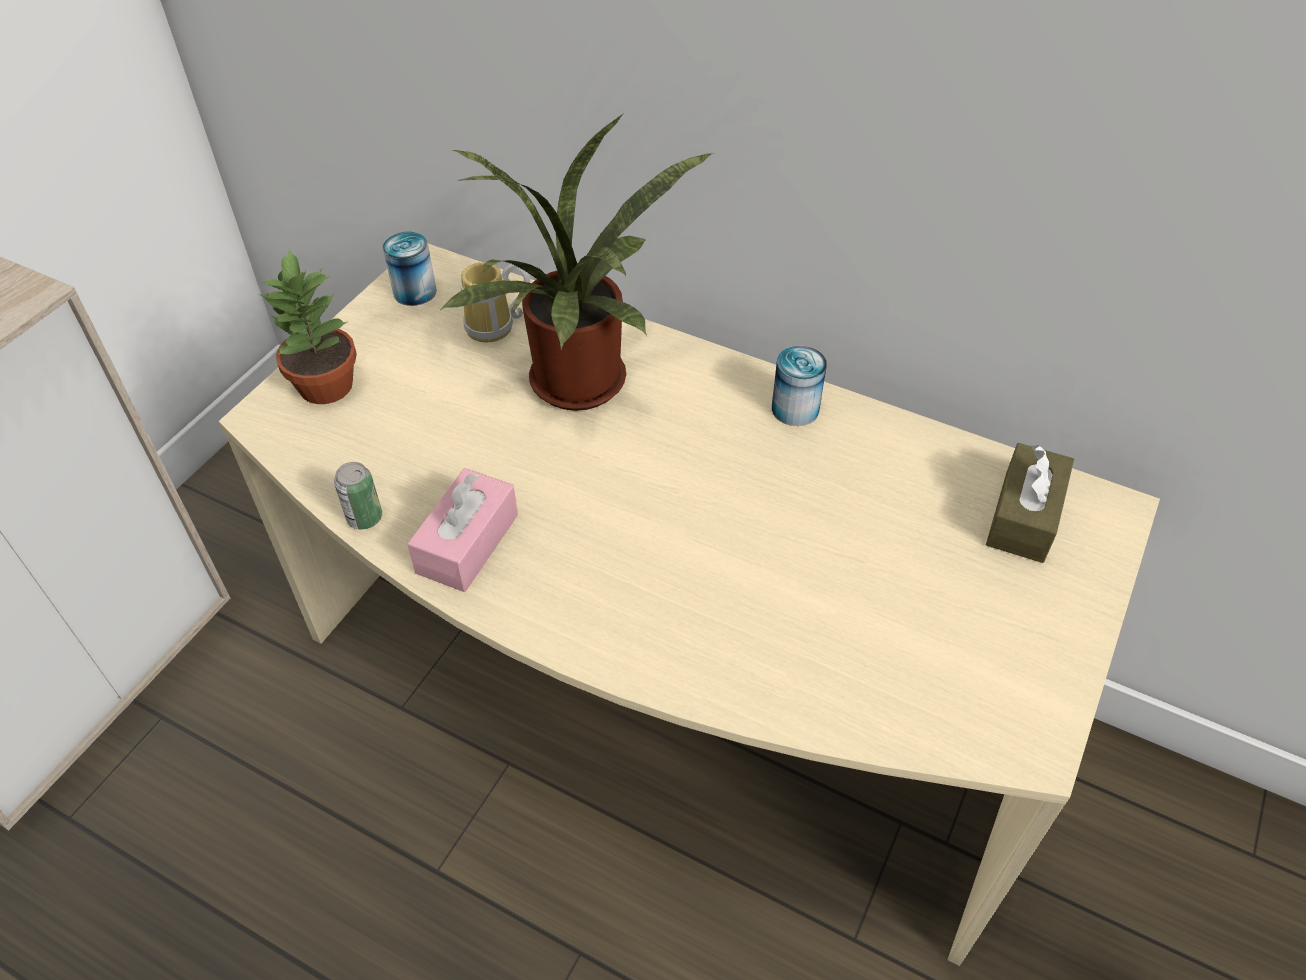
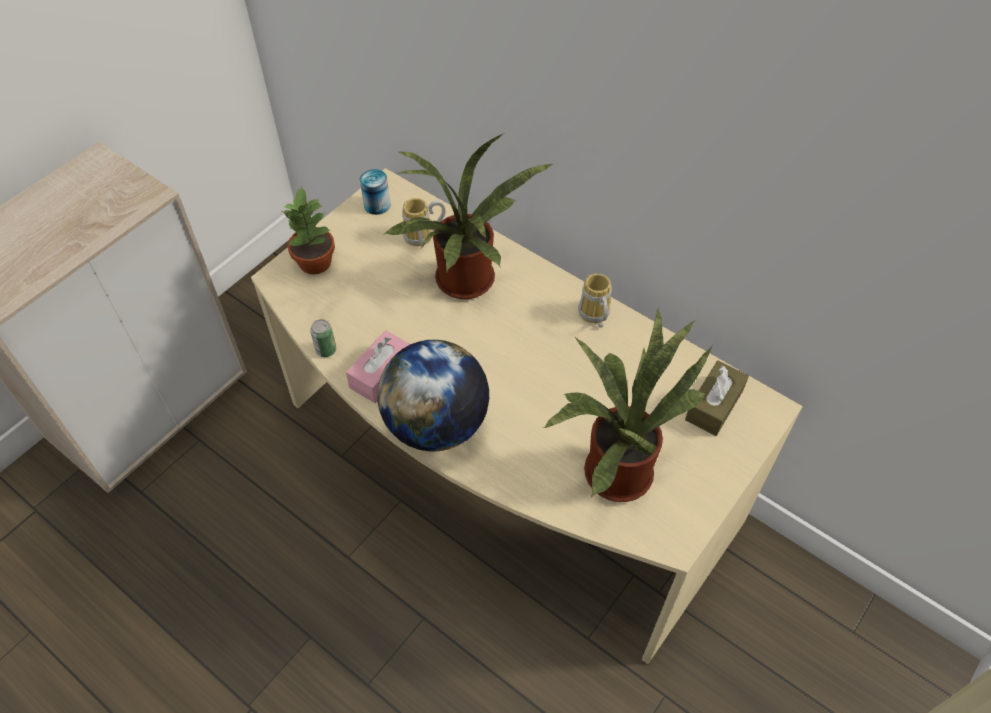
camera: 10 degrees right, 5 degrees up
can [772,346,827,426] -> mug [578,273,612,328]
none -> globe [377,340,489,452]
none -> potted plant [543,307,712,502]

